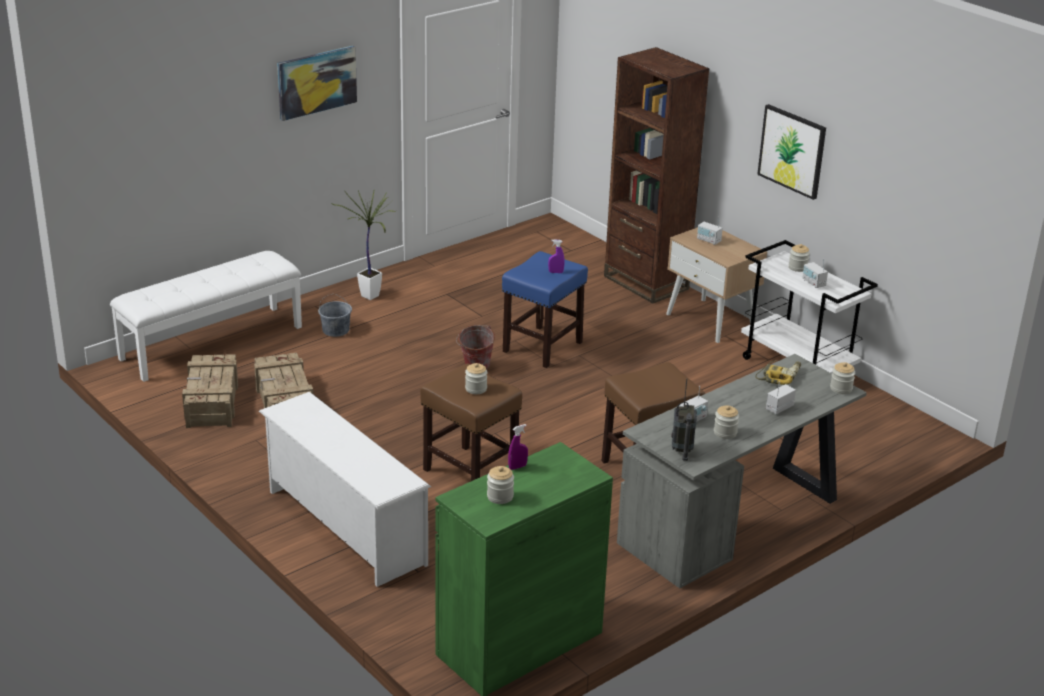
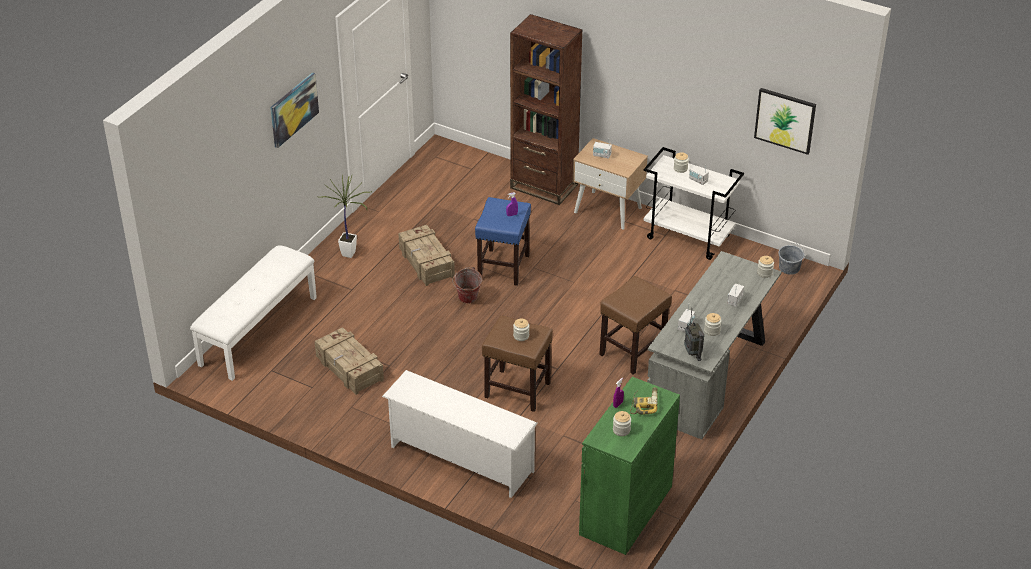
camera: 20 degrees left, 10 degrees up
crate [182,354,238,428] -> crate moved to [398,225,455,286]
grey bucket [318,294,352,337] -> grey bucket moved to [778,243,804,275]
power drill [755,360,801,385] -> power drill moved to [630,387,658,414]
picture [757,104,826,200] -> picture moved to [754,88,816,155]

